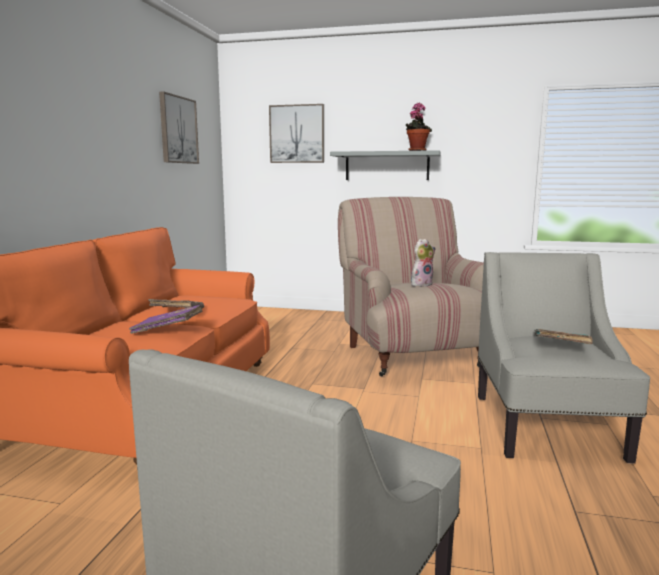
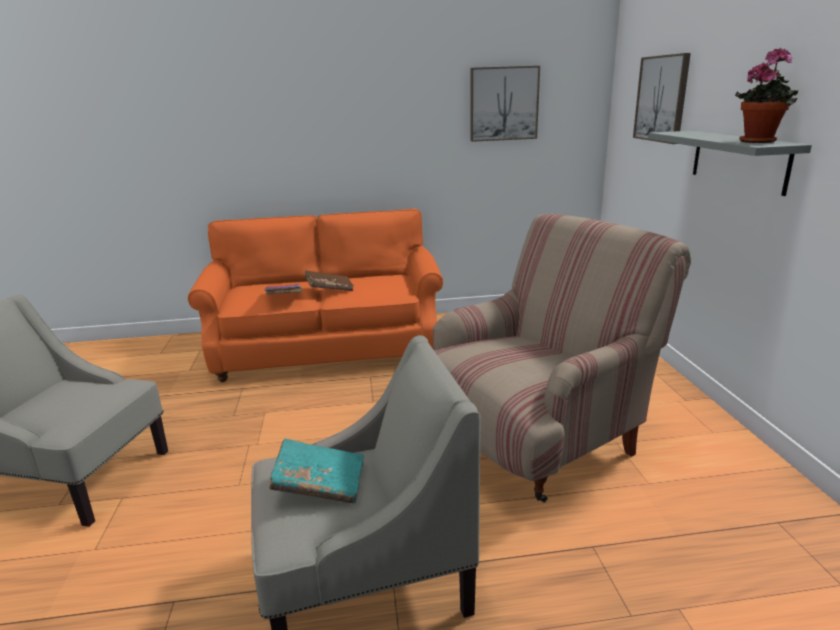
camera: 70 degrees right, 10 degrees up
plush toy [411,239,436,287] -> none

